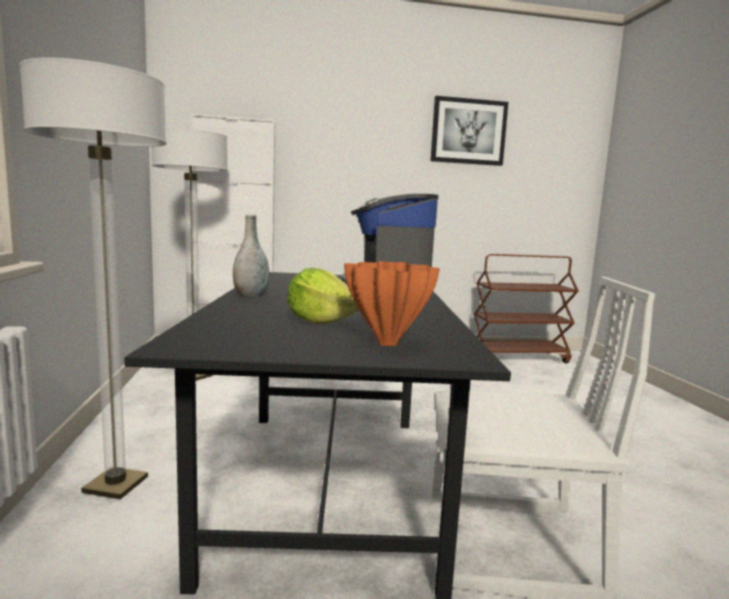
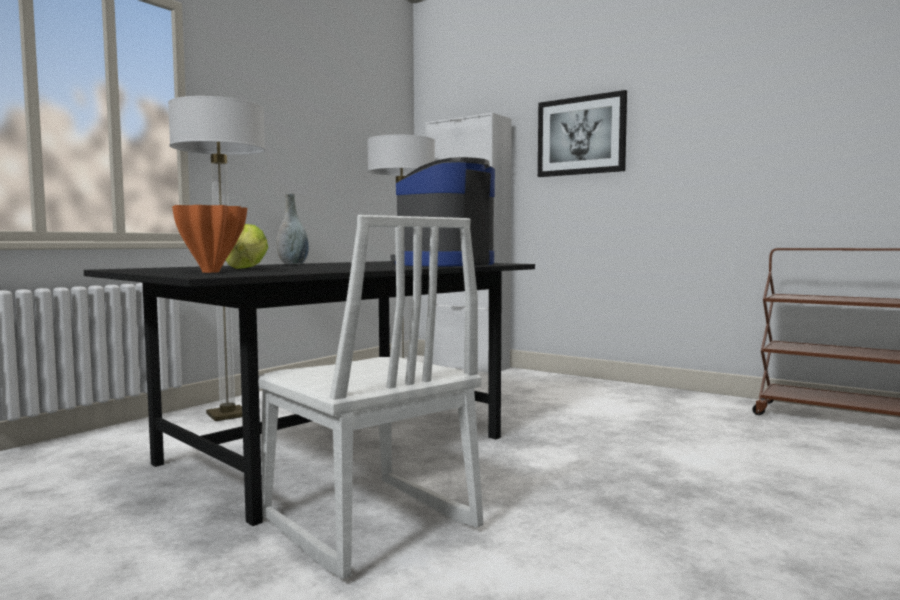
camera: 45 degrees right, 5 degrees down
picture [431,96,508,166] -> picture moved to [538,90,627,177]

